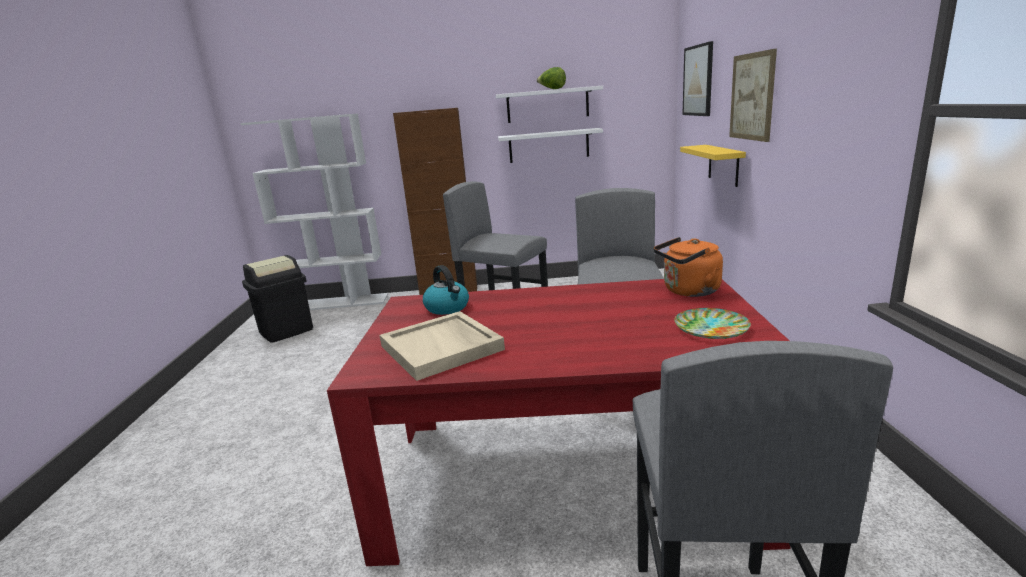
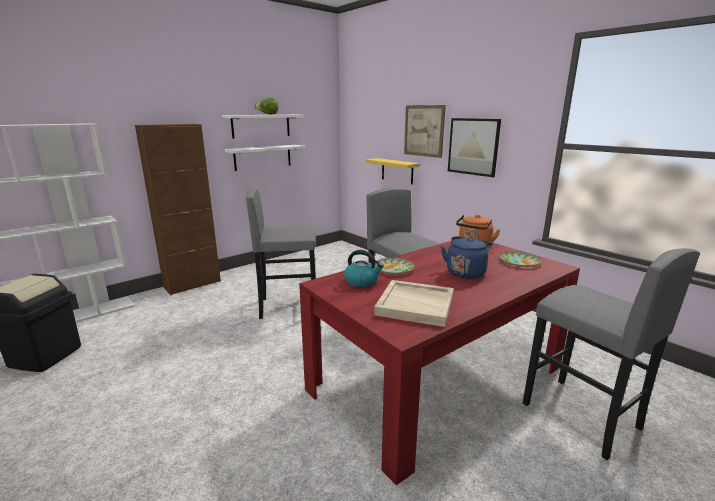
camera: 40 degrees left, 0 degrees up
picture [682,41,713,116] -> picture moved to [448,118,501,177]
none -> plate [375,258,415,274]
none -> blue kettle [441,236,493,279]

